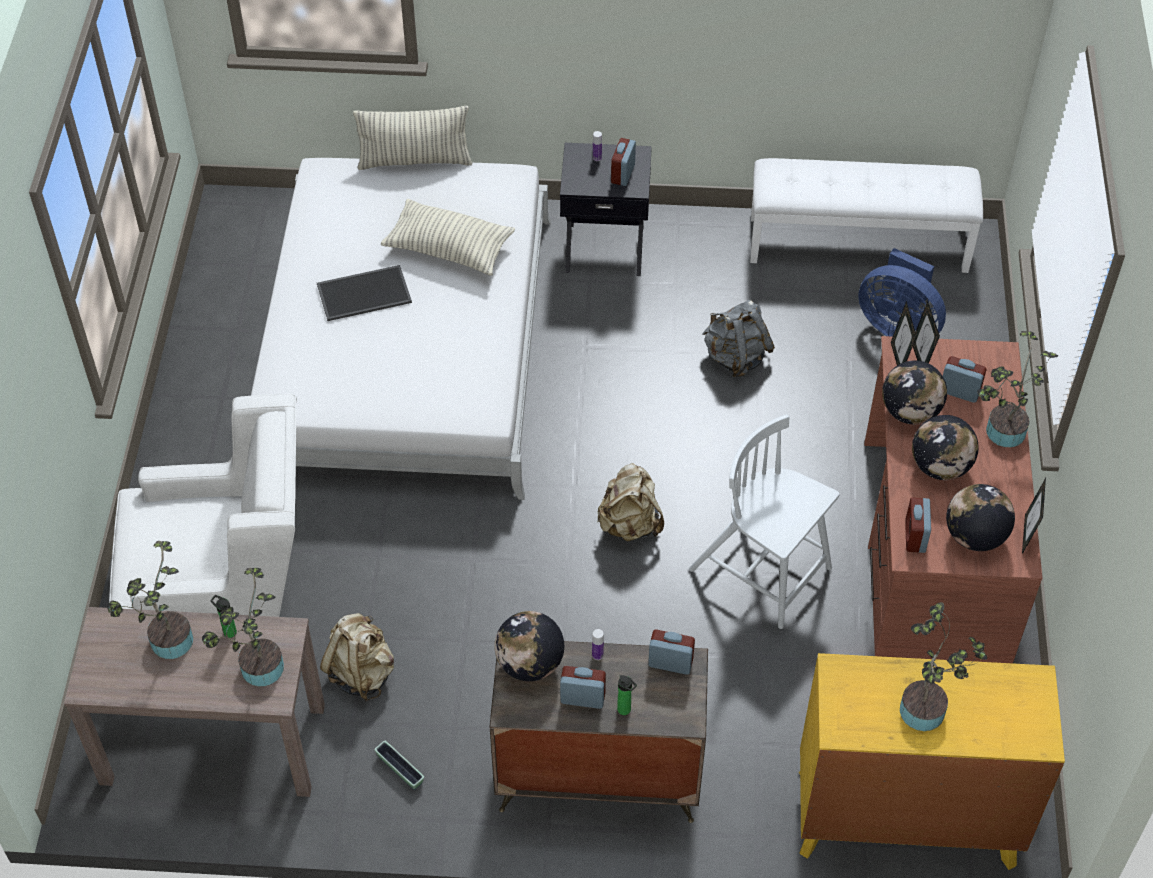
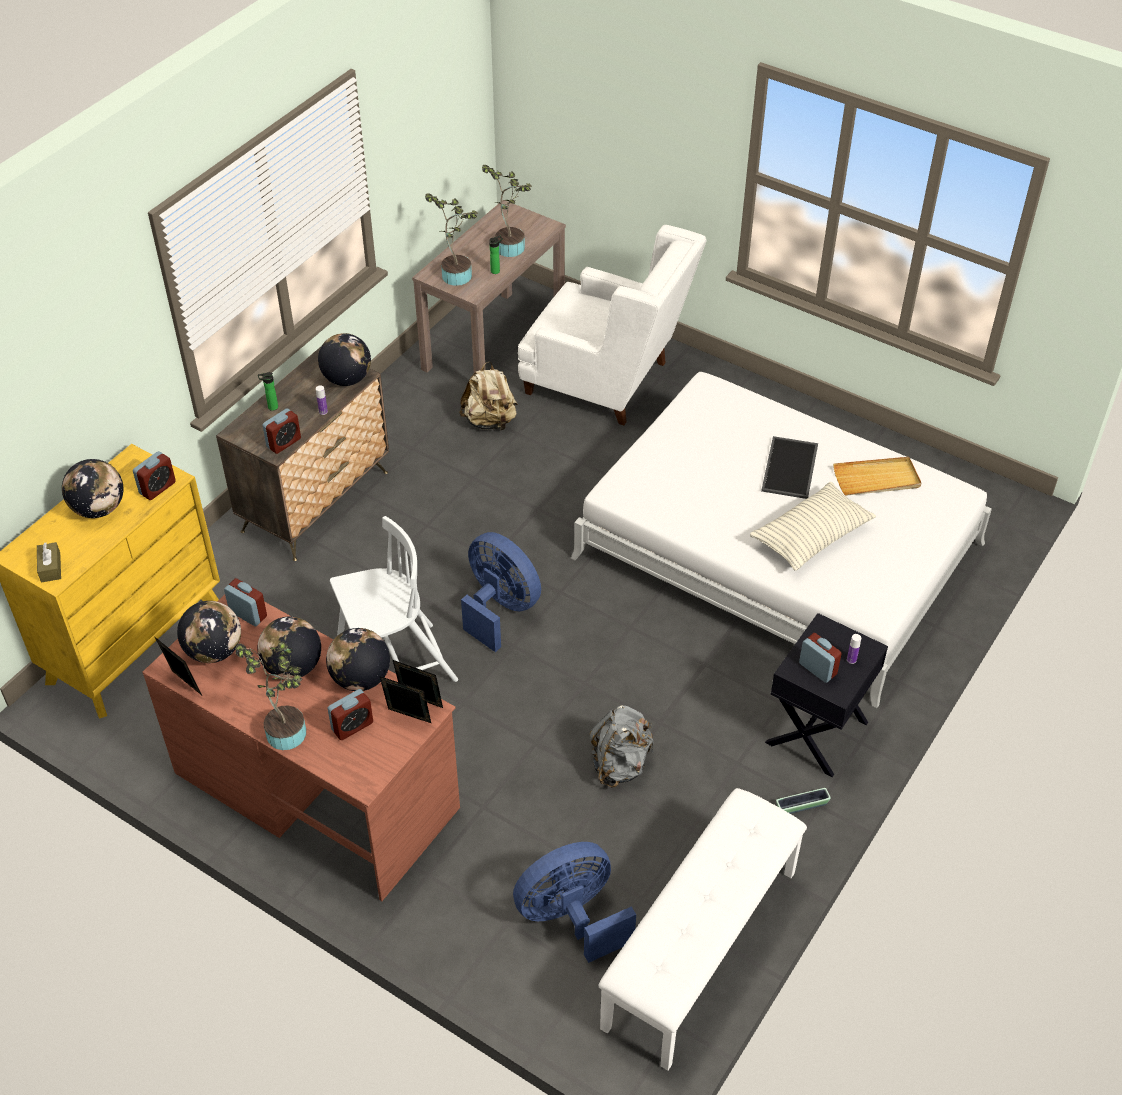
camera: 120 degrees right, 5 degrees down
white armchair [109,394,297,617] -> white armchair turned 90 degrees counterclockwise [518,225,707,425]
pillow [353,106,473,170] -> none
planter [374,741,424,790] -> planter moved to [776,788,831,814]
alarm clock [560,666,606,709] -> alarm clock moved to [133,451,176,500]
beige backpack [598,463,664,541] -> blue fan [461,532,541,652]
potted plant [900,602,987,731] -> globe [62,459,123,518]
none -> brown tissue box [37,542,61,582]
none -> beige tray [833,457,921,496]

